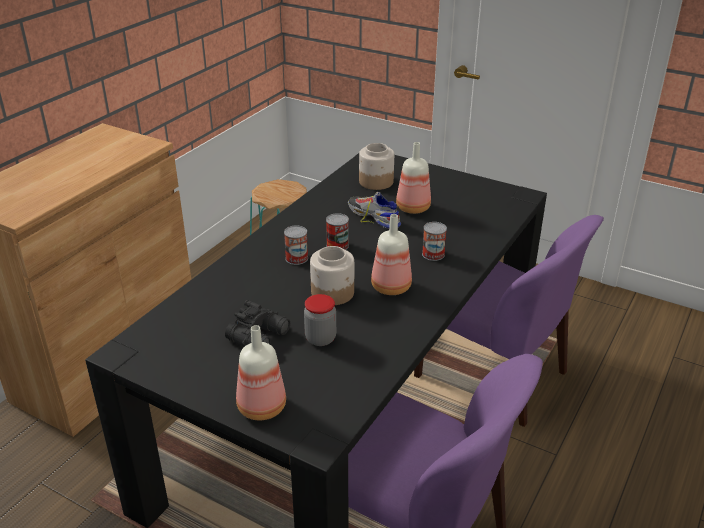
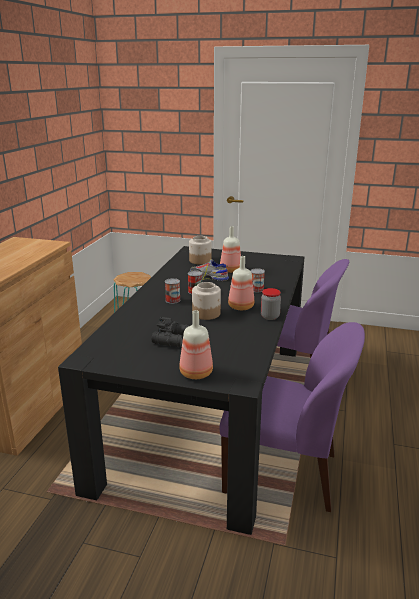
camera: 15 degrees left, 10 degrees down
jar [304,294,336,346] -> jar moved to [261,288,281,320]

